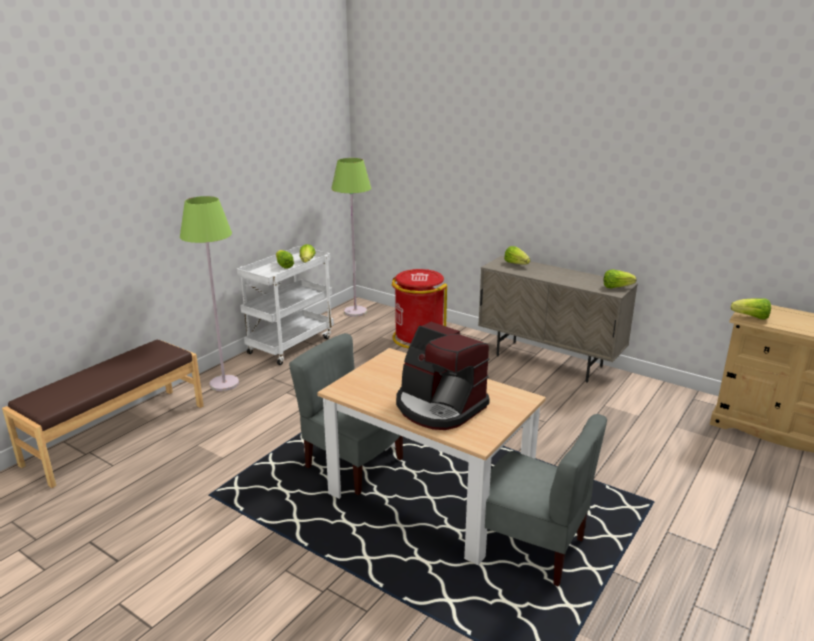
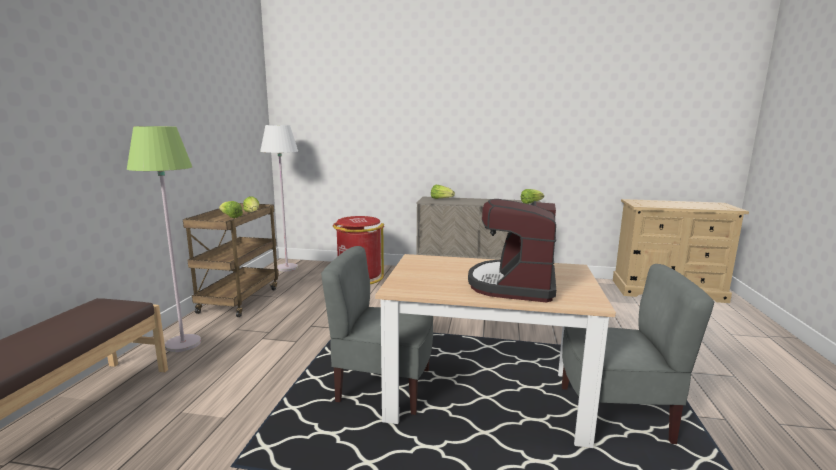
camera: 25 degrees left, 10 degrees down
white cart [237,246,334,365] -> brown cart [183,203,279,317]
green floor lamp [331,158,371,317] -> white floor lamp [260,125,298,272]
coffee machine [396,322,490,430] -> coffee machine turned 90 degrees clockwise [468,199,556,303]
lettuce [731,298,771,320] -> none

